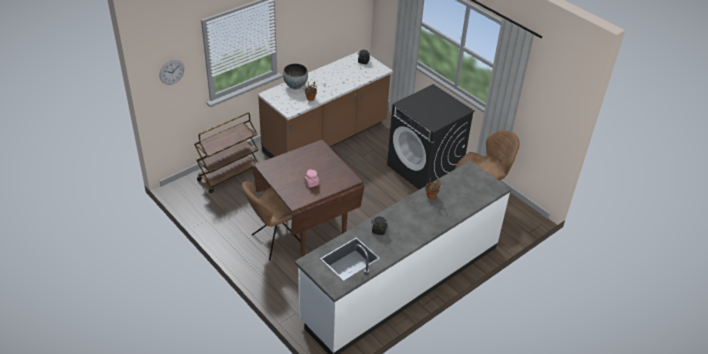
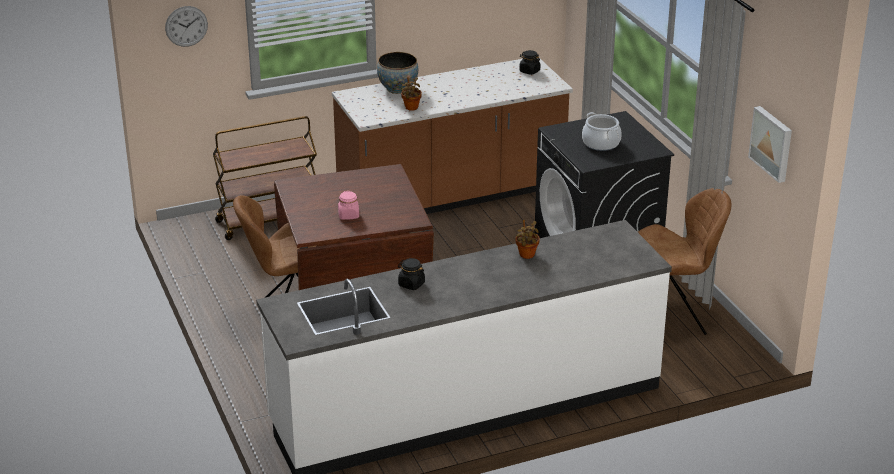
camera: 20 degrees right, 10 degrees down
none -> cooking pot [582,112,622,151]
none -> picture [748,106,792,183]

